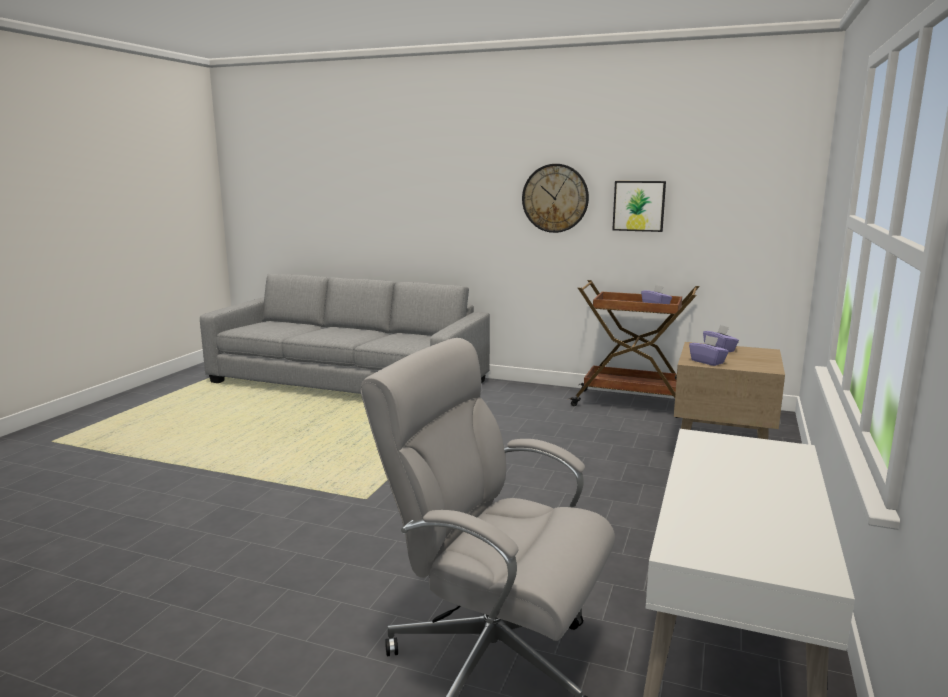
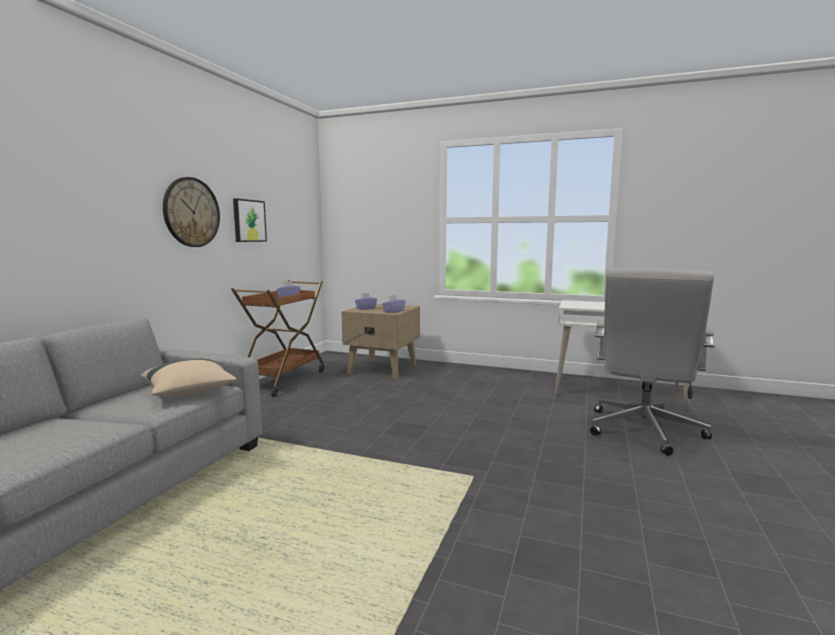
camera: 90 degrees left, 5 degrees down
none -> beige pillow [140,358,237,396]

